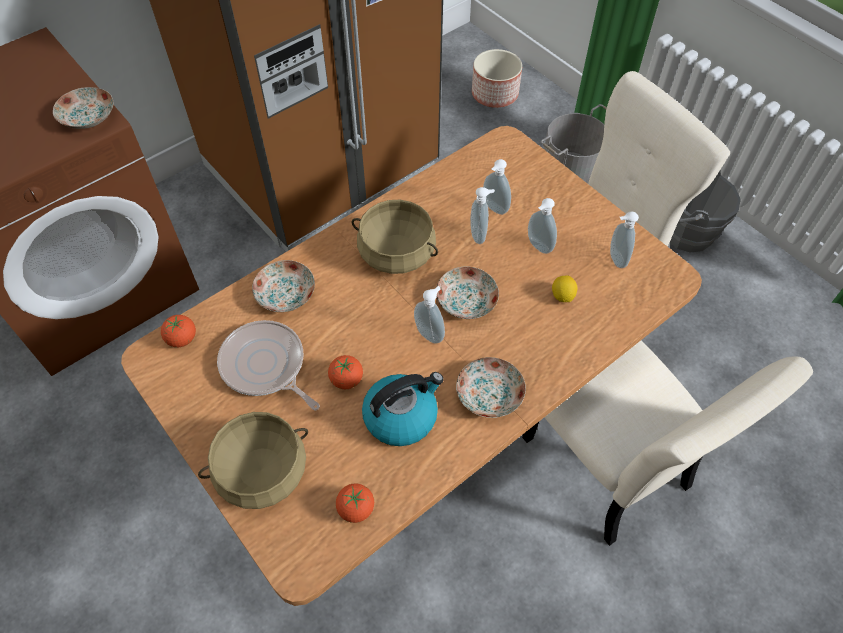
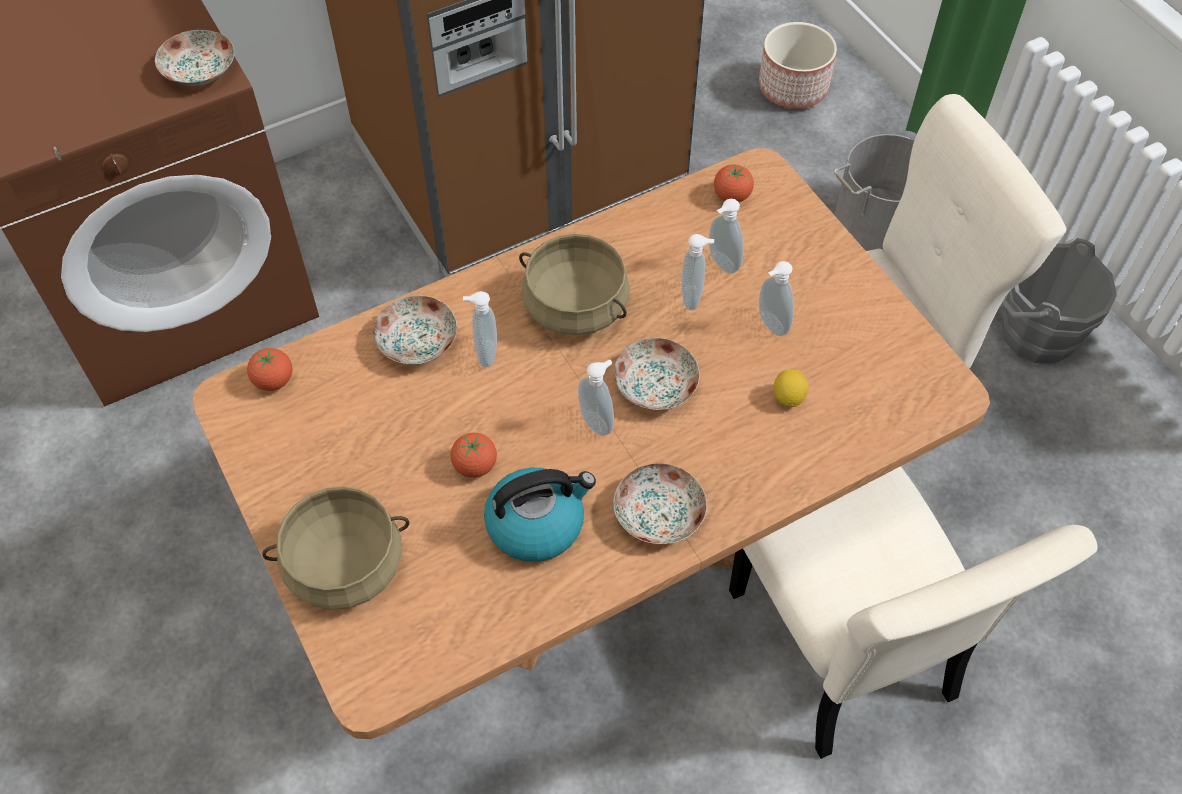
camera: 10 degrees right, 0 degrees up
frying pan [217,320,320,411] -> none
tomato [336,483,374,523] -> tomato moved to [714,163,754,202]
soap dispenser [610,212,639,268] -> soap dispenser moved to [463,291,497,367]

